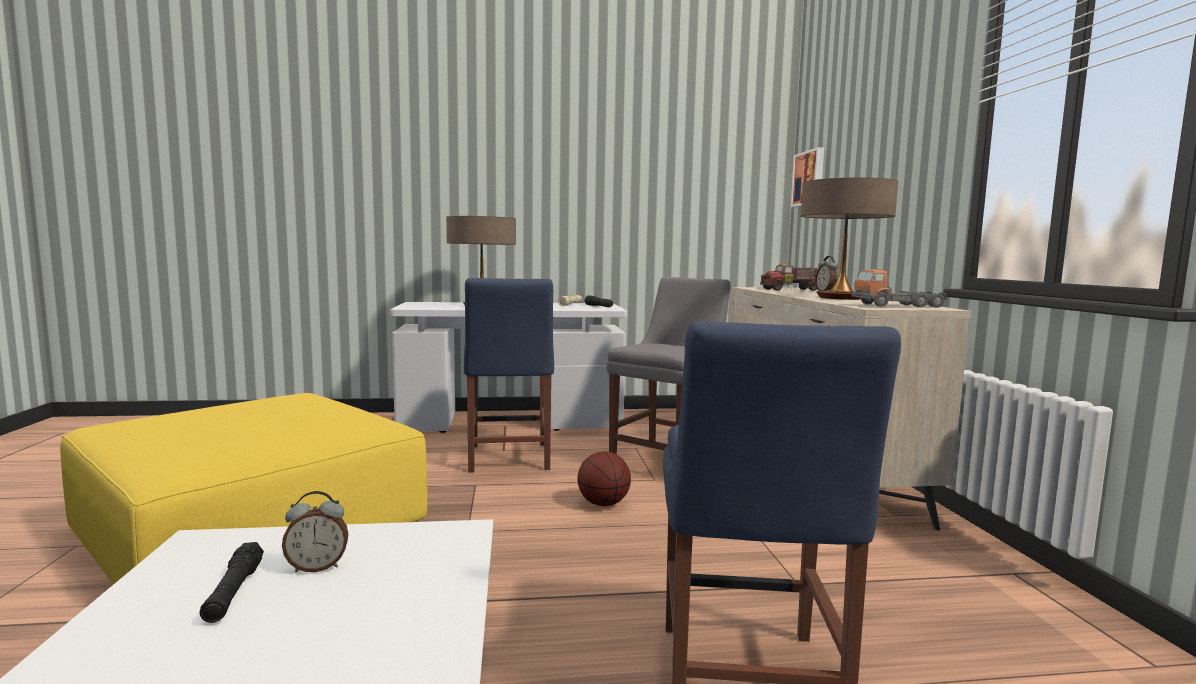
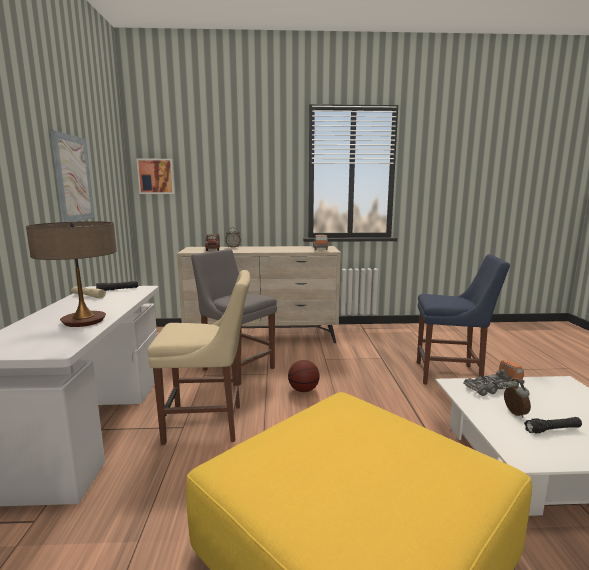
camera: 85 degrees left, 5 degrees up
blue chair [464,278,554,473] -> beige chair [148,270,250,445]
table lamp [801,177,898,300] -> none
none -> picture [50,130,95,222]
none -> toy truck [463,360,524,396]

